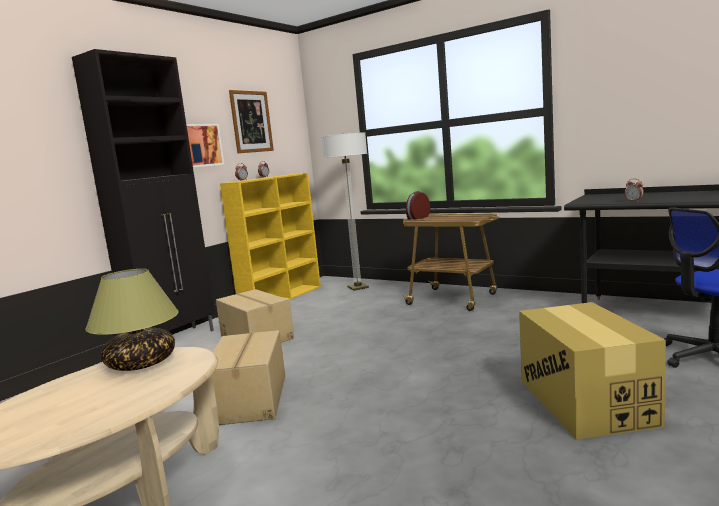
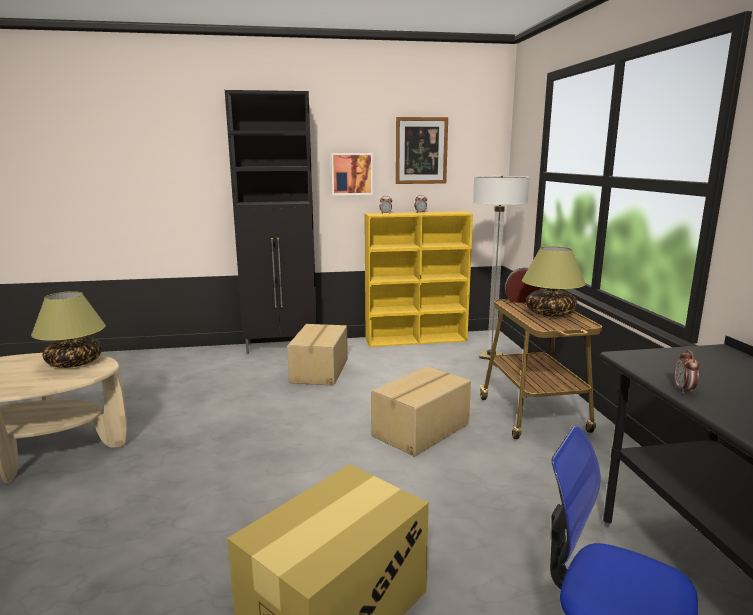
camera: 45 degrees right, 5 degrees up
cardboard box [212,330,285,425] -> cardboard box moved to [371,366,471,457]
none -> table lamp [522,246,586,317]

